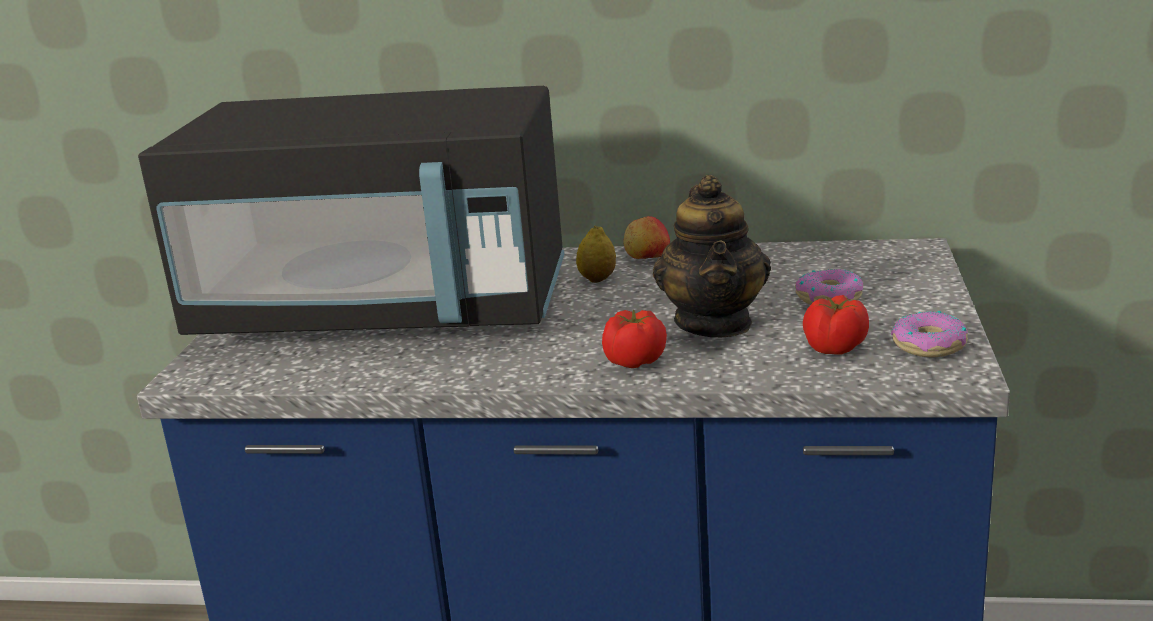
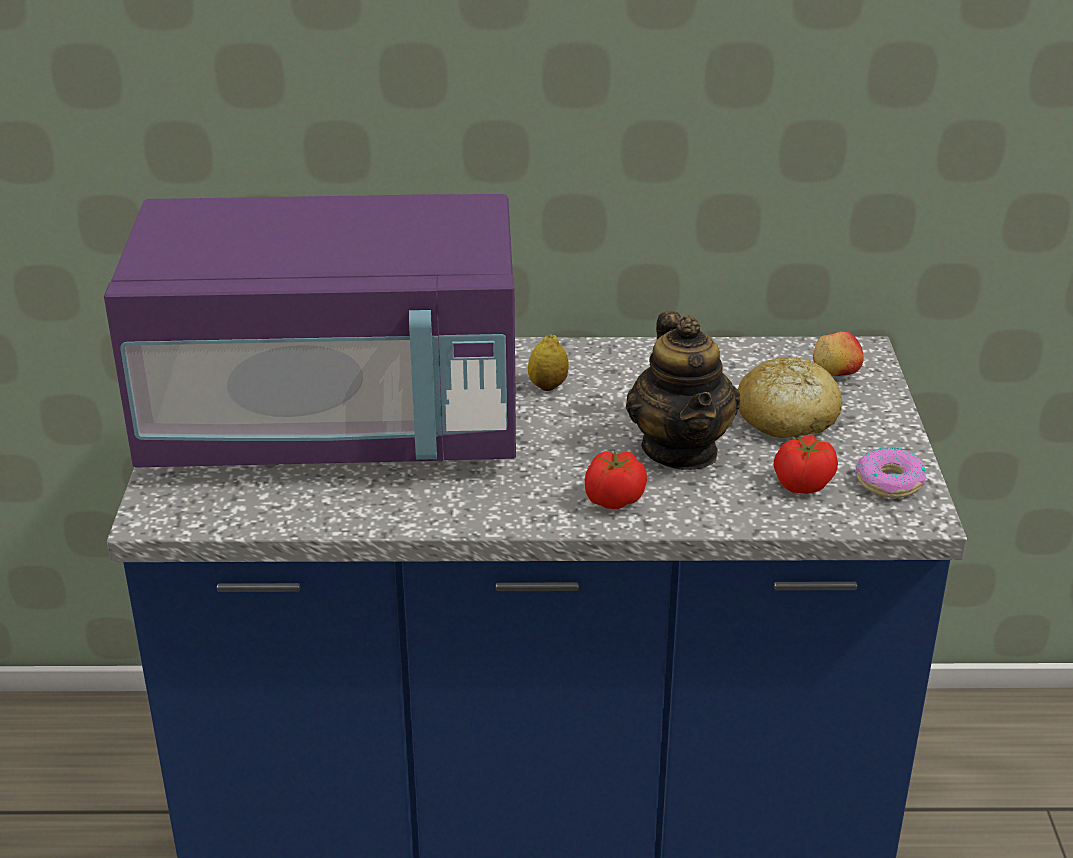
camera: 10 degrees left, 10 degrees up
black microwave [138,86,564,335] -> purple microwave [104,194,516,468]
apple [623,216,670,259] -> apple moved to [813,331,863,376]
donut [795,269,863,305] -> bread [738,357,842,438]

